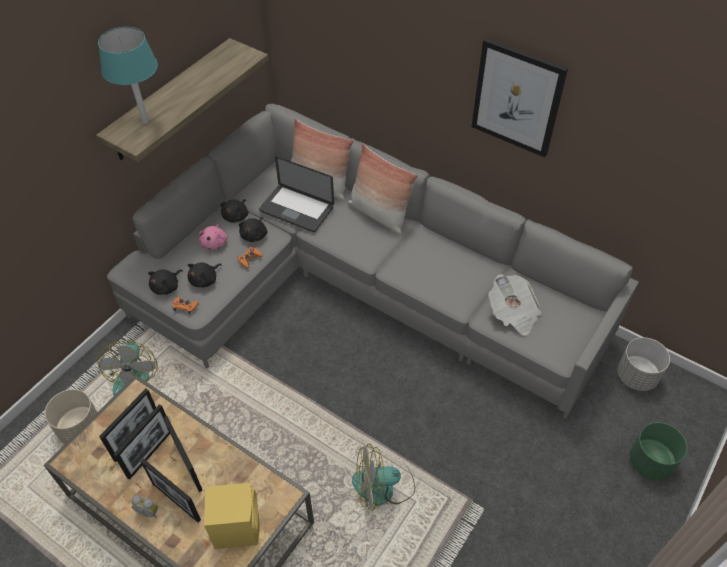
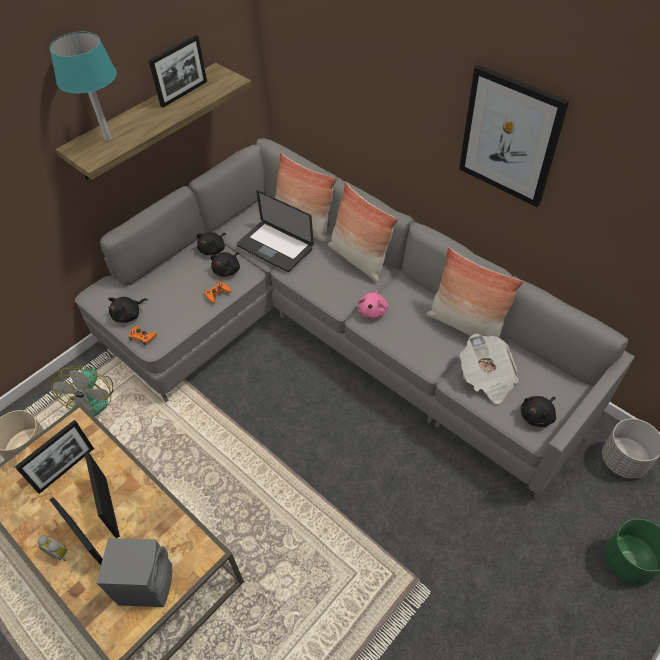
camera: 10 degrees right, 0 degrees up
picture frame [113,404,170,480] -> picture frame moved to [148,35,207,108]
black plush toy [187,262,222,287] -> black plush toy moved to [521,396,556,427]
pink plush toy [198,224,228,250] -> pink plush toy moved to [358,290,388,319]
yellow speaker [204,483,260,549] -> grey speaker [96,538,172,607]
fan [352,443,415,511] -> none
none -> pillow [426,247,523,338]

